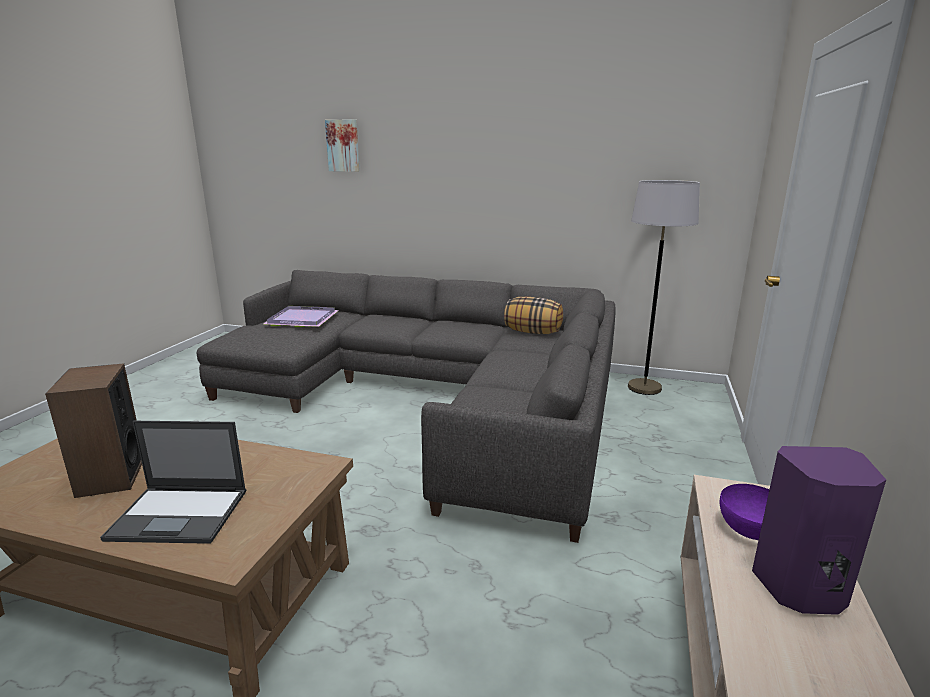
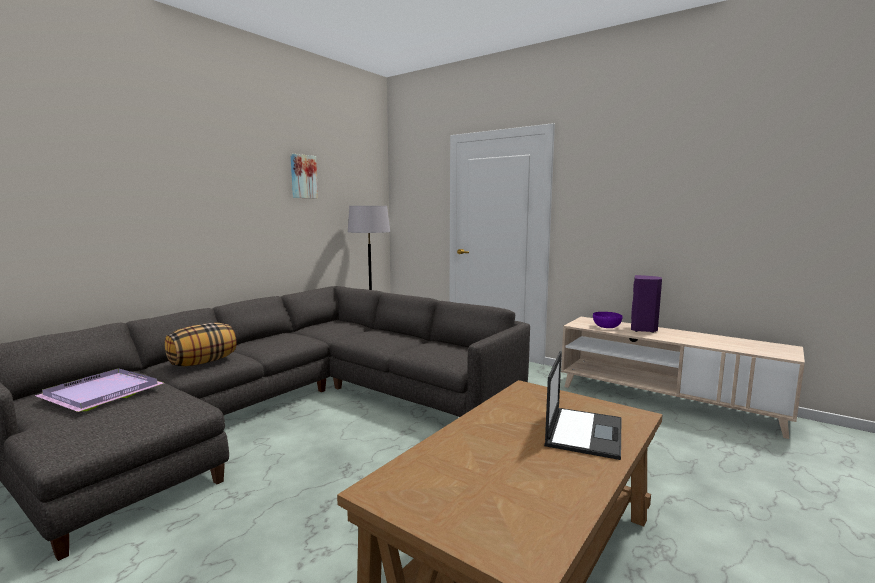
camera: 70 degrees left, 10 degrees down
speaker [45,363,142,498] -> none
picture [325,119,360,172] -> picture moved to [290,154,318,198]
pillow [504,297,563,334] -> pillow moved to [165,323,237,367]

